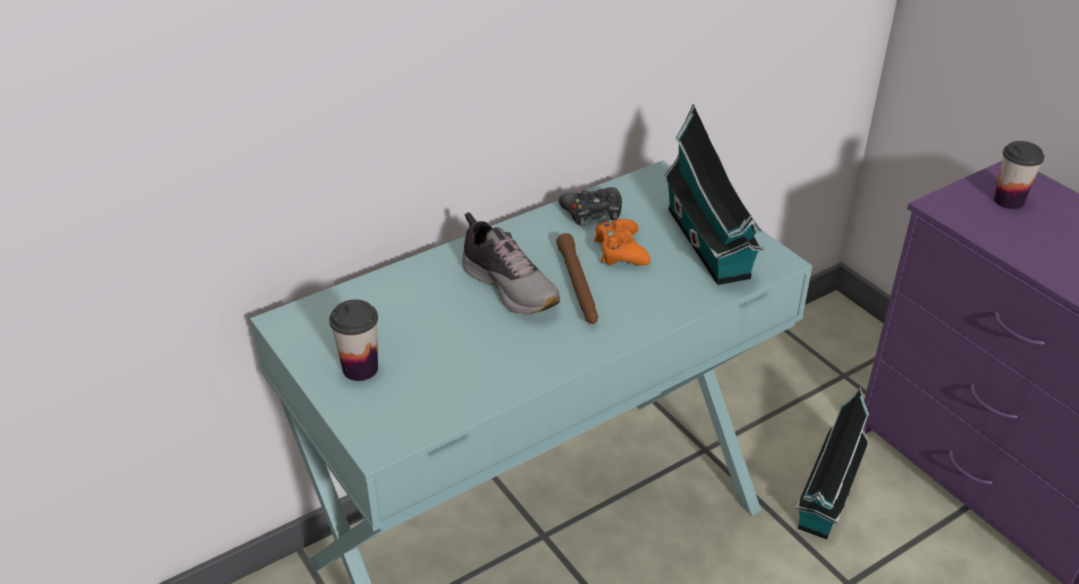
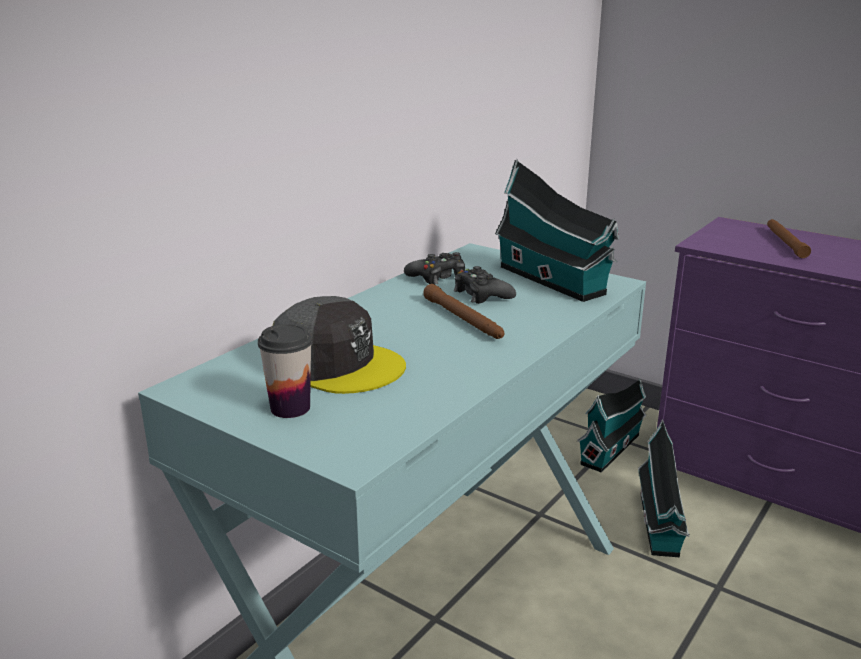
camera: 20 degrees left, 15 degrees down
shoe [462,212,560,315] -> none
orange game controller [594,219,650,265] -> black game controller [454,266,516,304]
cup [994,141,1044,209] -> none
none -> grey cap [273,296,406,394]
none -> toy house [577,379,647,473]
none -> brown flashlight [767,219,811,258]

